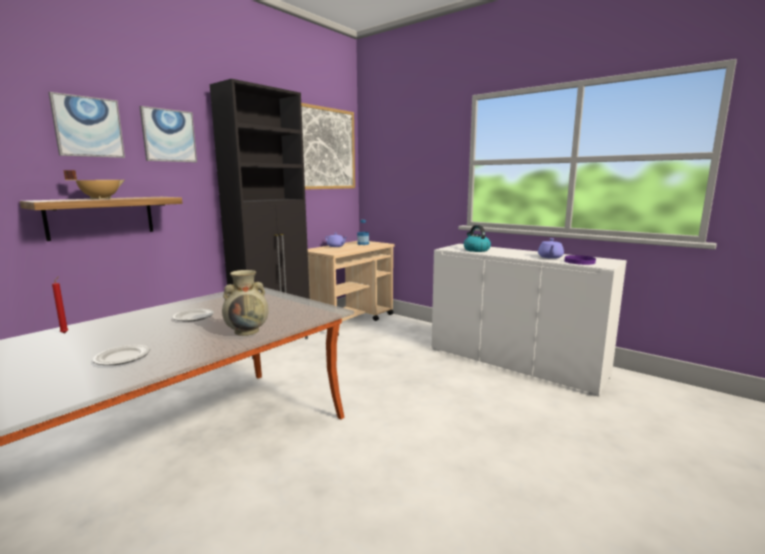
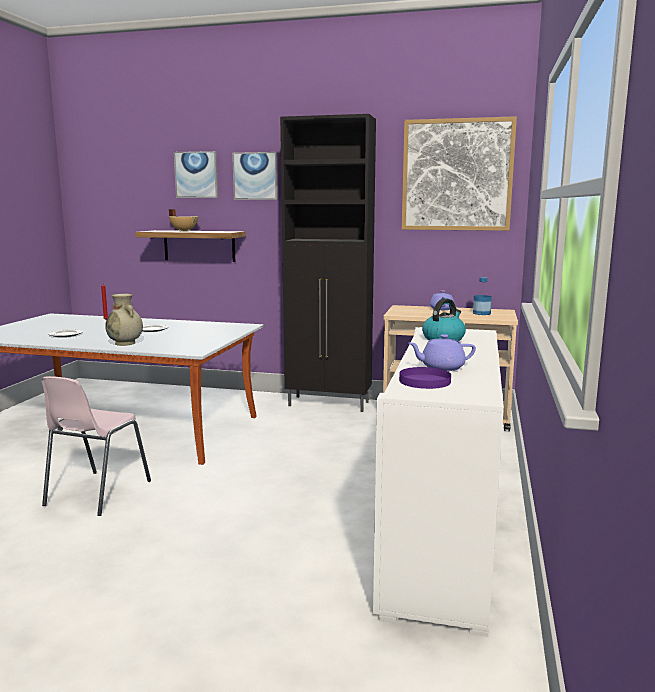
camera: 65 degrees right, 0 degrees up
none -> pink chair [41,376,151,516]

